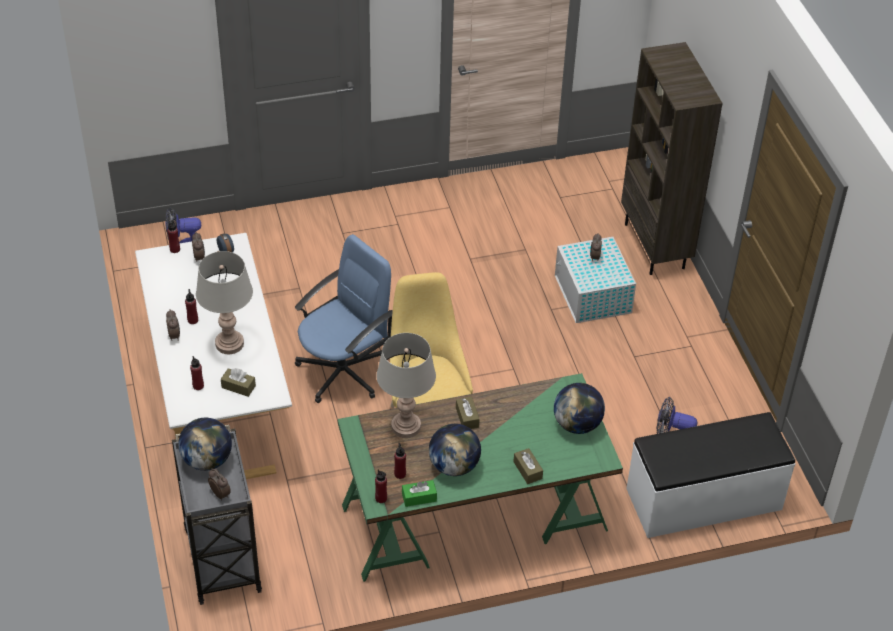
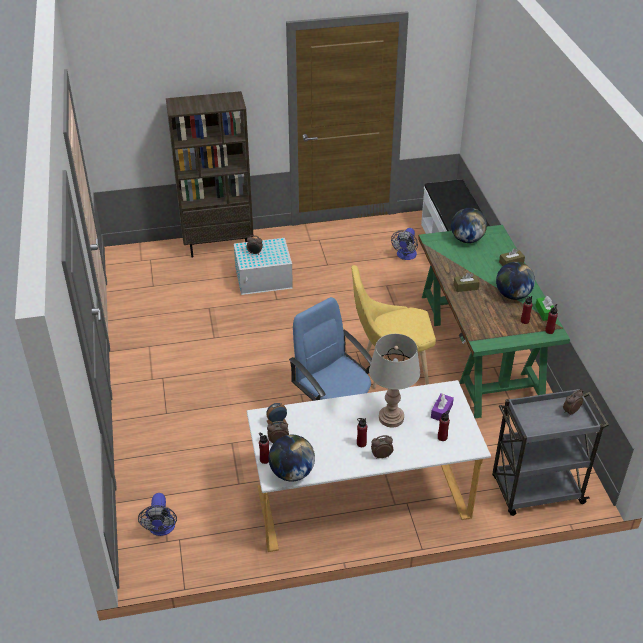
camera: 85 degrees left, 5 degrees down
globe [178,418,232,471] -> globe moved to [269,435,315,481]
brown tissue box [221,368,256,397] -> purple tissue box [431,394,454,421]
grey table lamp [376,333,436,438] -> none

